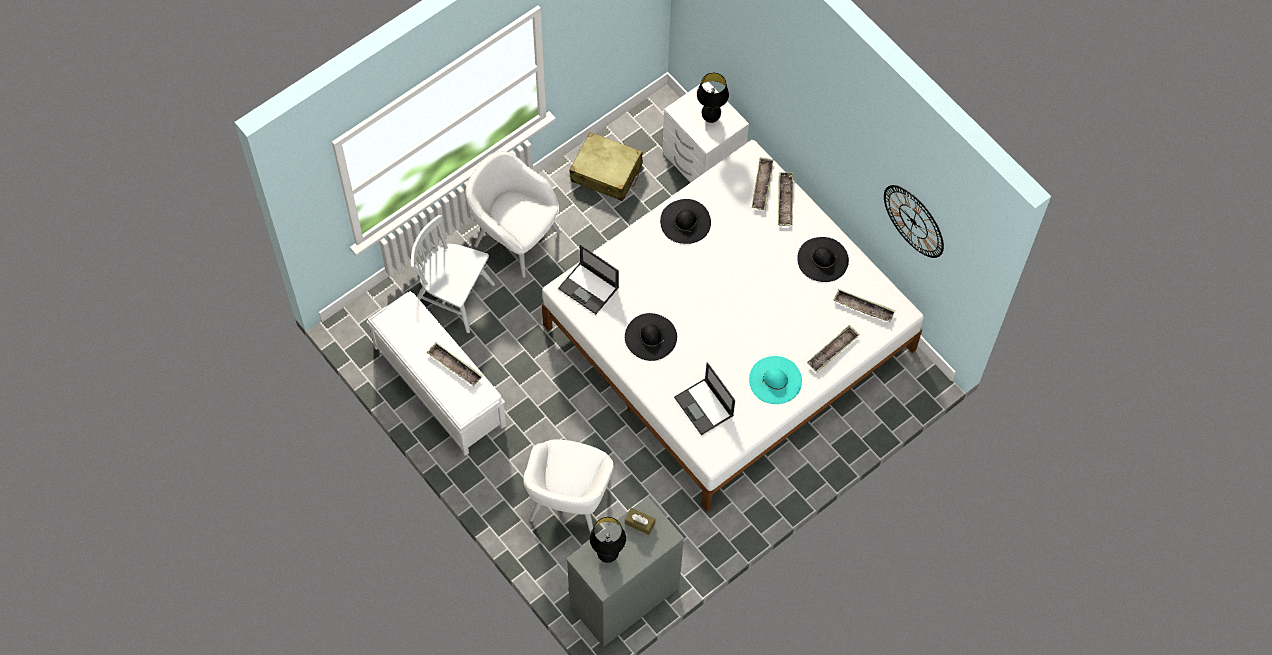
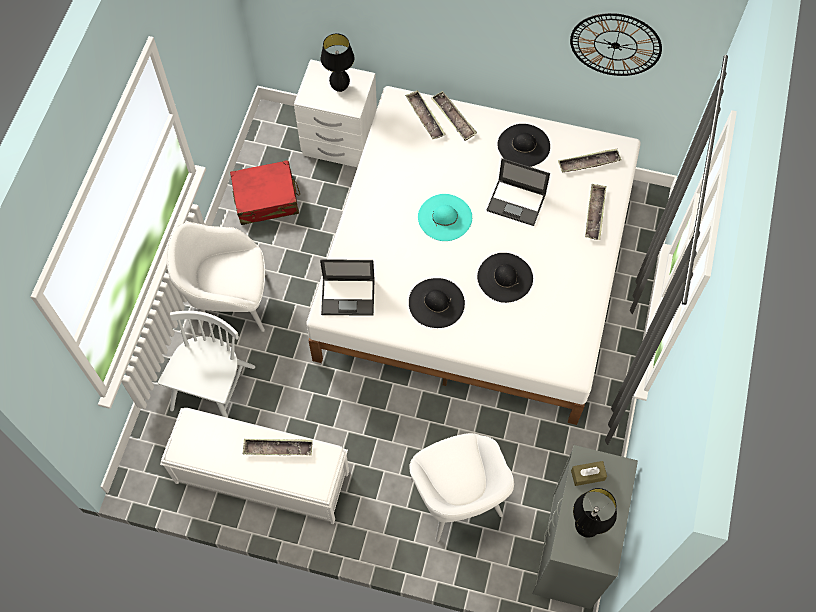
camera: 35 degrees left, 0 degrees up
white chair [411,215,495,333] -> white chair turned 120 degrees clockwise [158,311,255,418]
beige suitcase [570,132,643,201] -> red suitcase [230,160,300,225]
black hat [660,199,711,244] -> black hat moved to [477,253,533,303]
laptop [674,362,735,435] -> laptop moved to [487,158,550,226]
turquoise hat [749,356,802,404] -> turquoise hat moved to [418,194,472,241]

